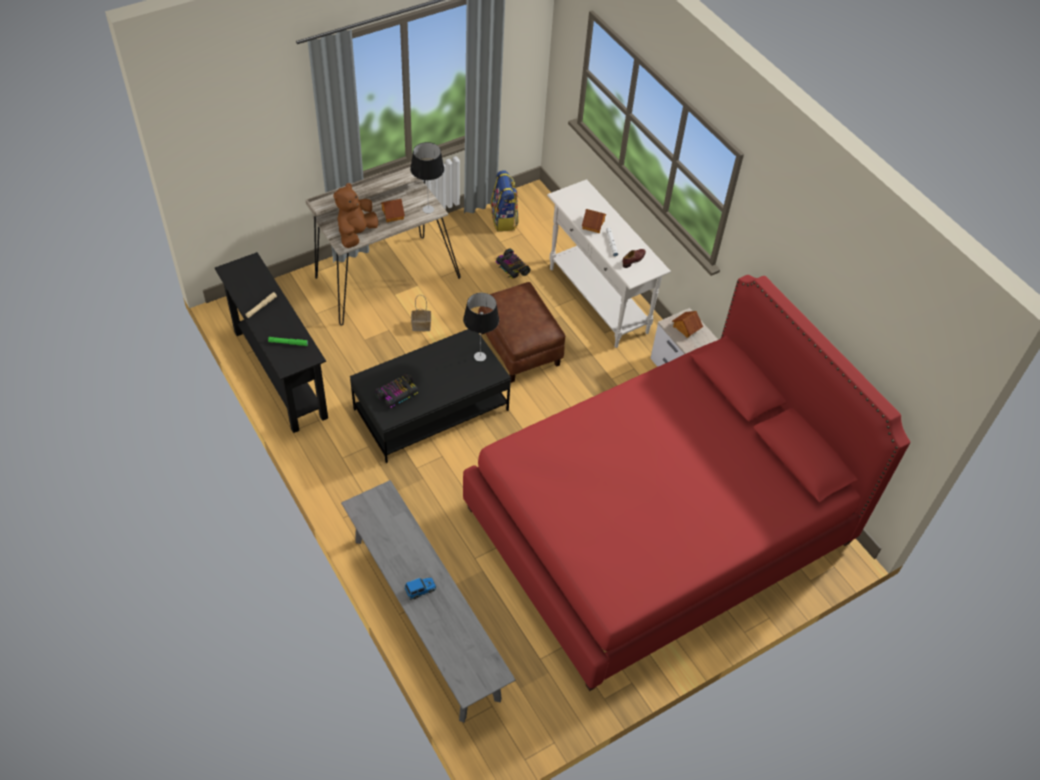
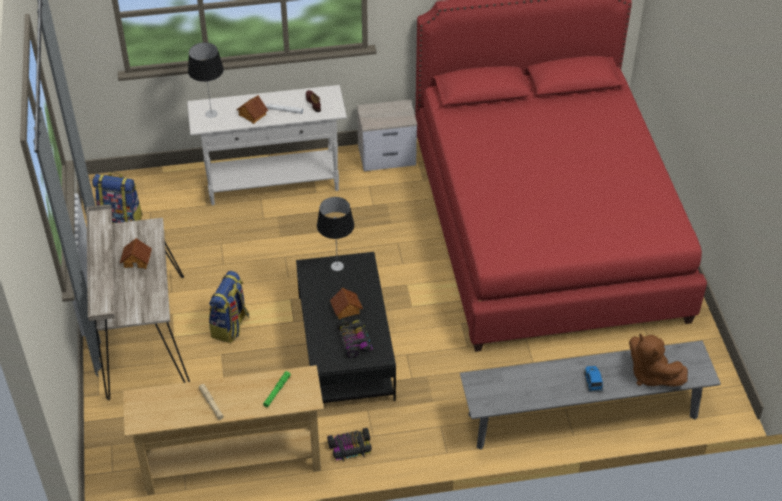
camera: 65 degrees left, 5 degrees down
black console table [215,252,328,433] -> beige console table [123,365,324,495]
brown plush toy [333,183,378,248] -> brown plush toy moved to [629,333,688,387]
table lamp [410,142,444,213] -> table lamp moved to [188,42,224,118]
basket [411,295,431,331] -> backpack [209,271,249,343]
brown ottoman [478,282,565,383] -> none
toy car [496,248,531,279] -> toy car moved to [327,428,372,462]
toy house [672,311,703,338] -> toy house moved to [330,288,363,320]

